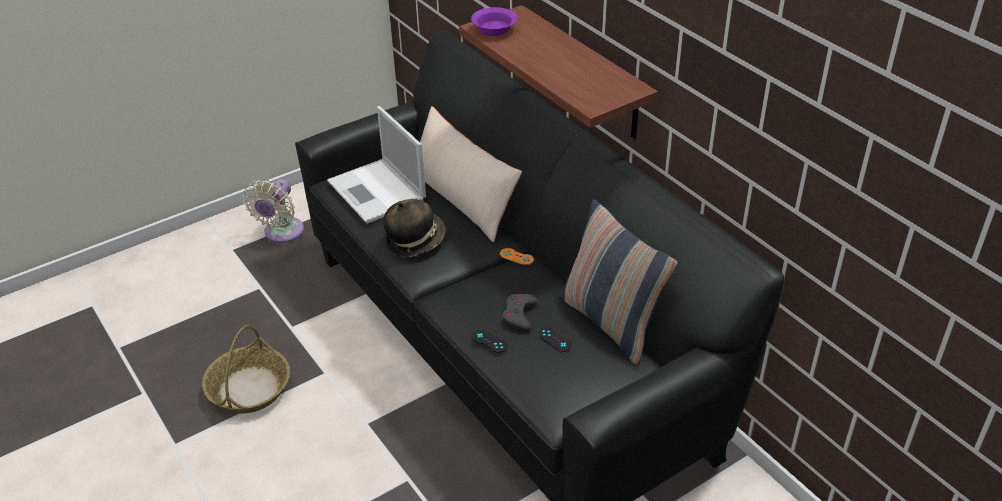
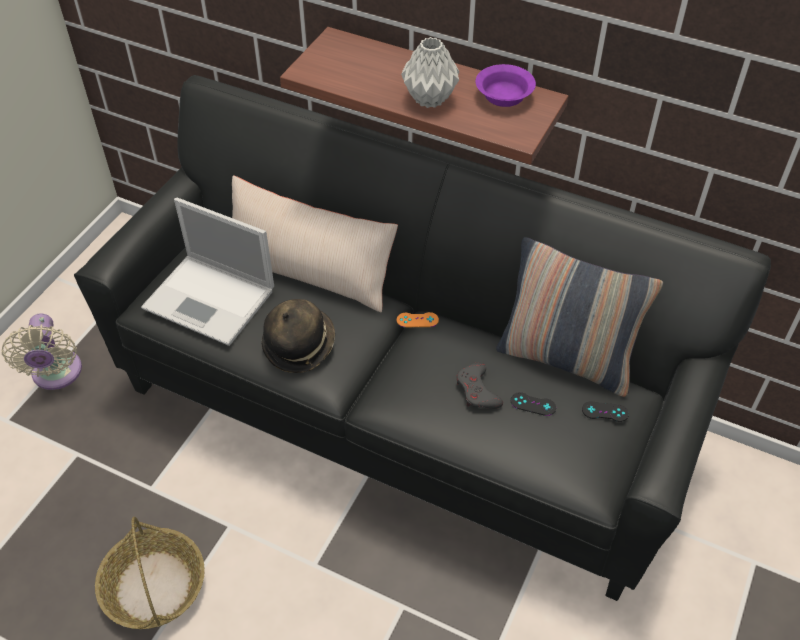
camera: 30 degrees left, 10 degrees up
purple bowl [471,7,517,36] -> purple bowl moved to [476,64,536,107]
black game controller [472,330,507,353] -> black game controller moved to [582,401,629,422]
none -> grey vase [401,37,459,108]

